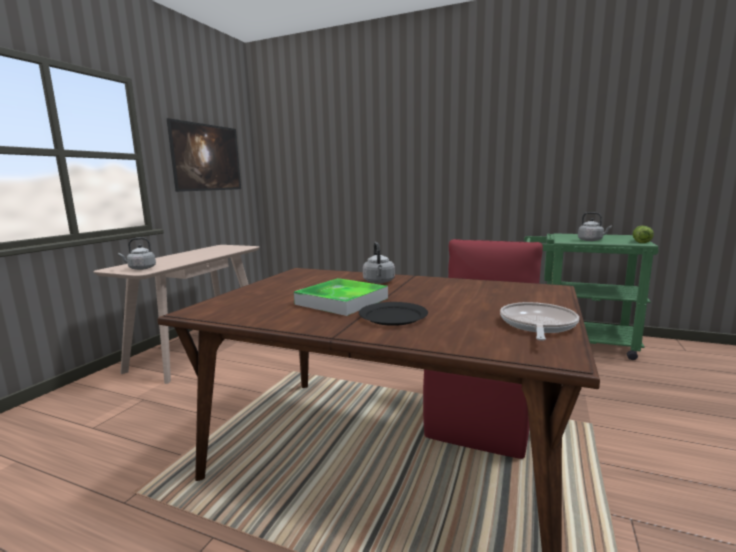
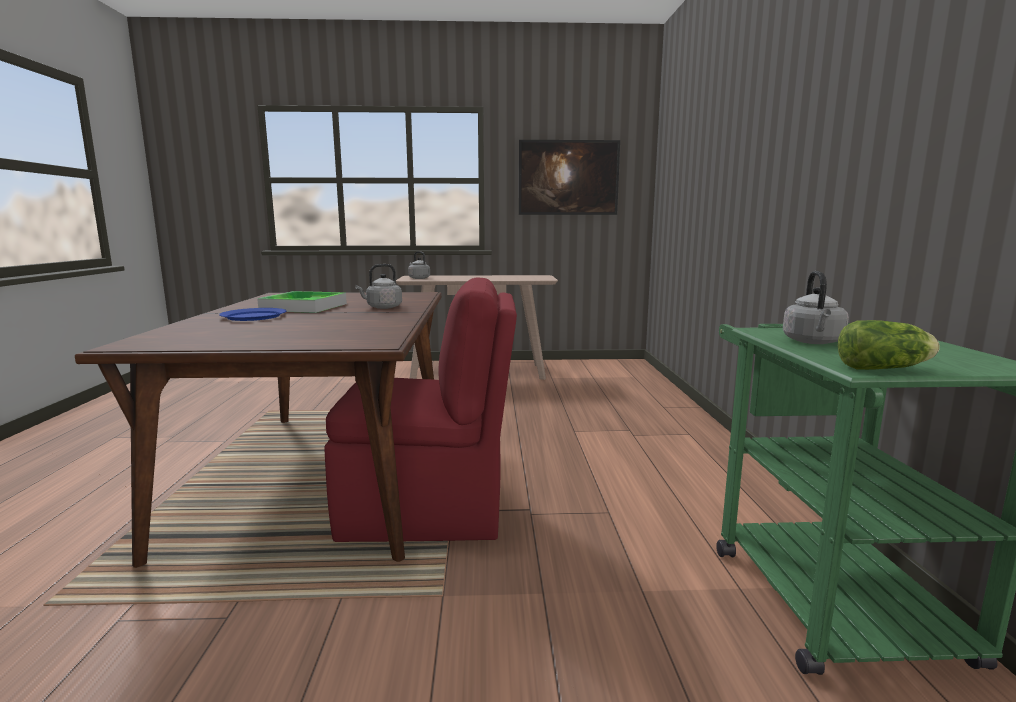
camera: 65 degrees right, 0 degrees up
black plate [359,302,428,326] -> blue plate [219,308,286,321]
frying pan [500,302,579,341] -> none

